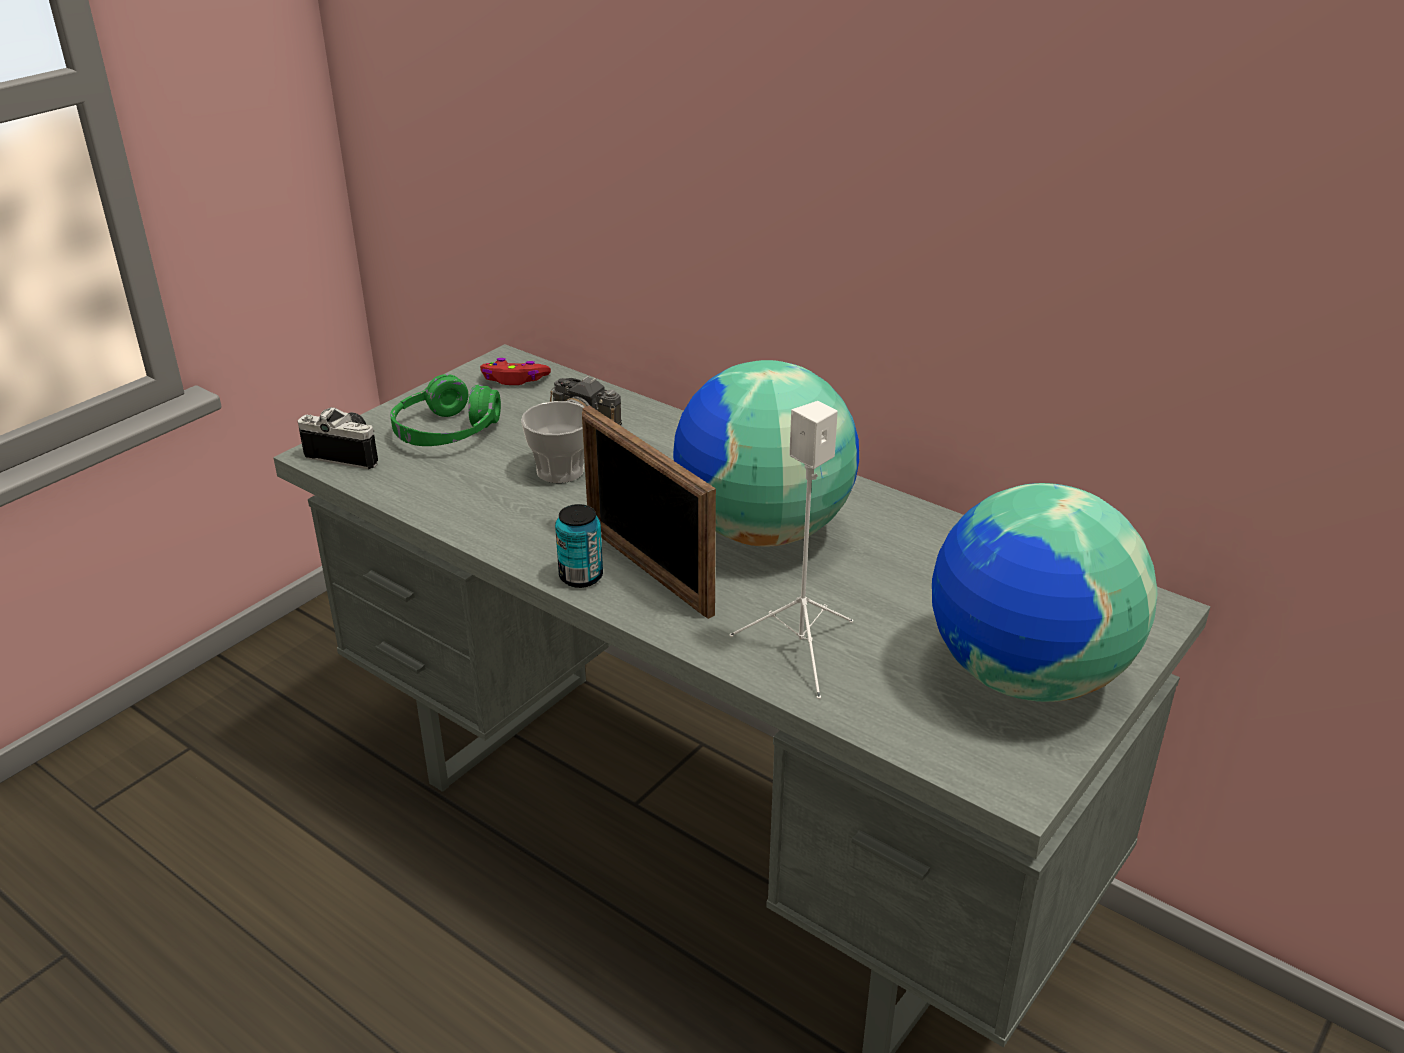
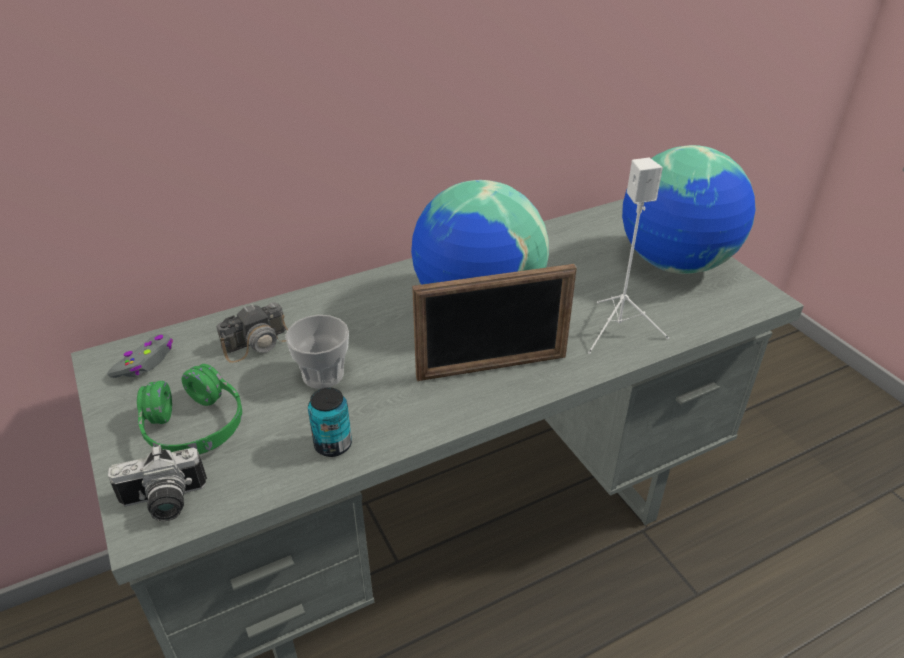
camera: 65 degrees left, 5 degrees up
camera [297,407,378,469] -> camera turned 150 degrees counterclockwise [108,445,207,521]
red game controller [480,358,551,385] -> grey game controller [107,334,173,378]
can [555,504,603,588] -> can moved to [308,387,352,457]

